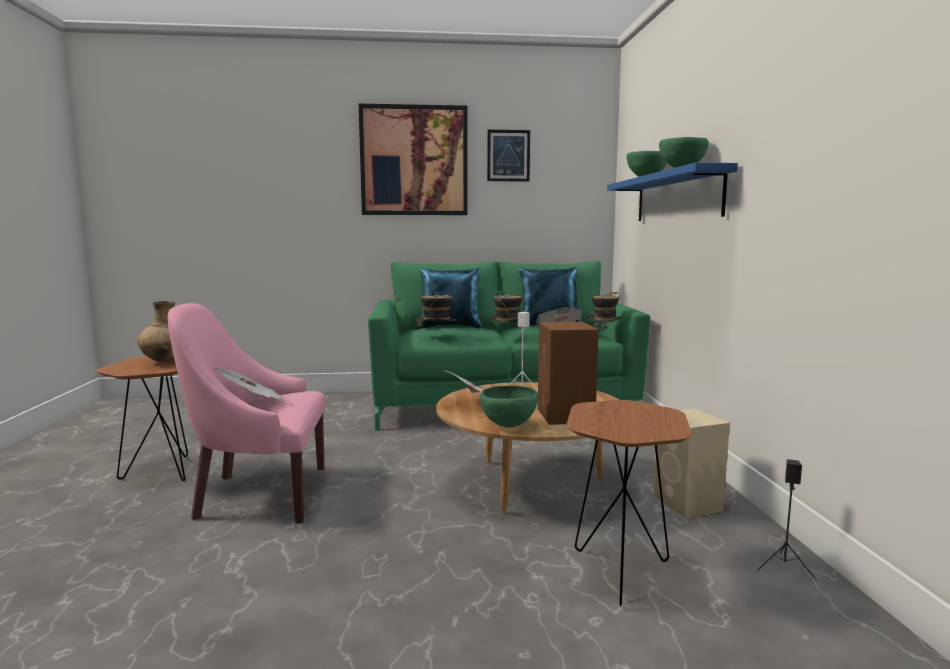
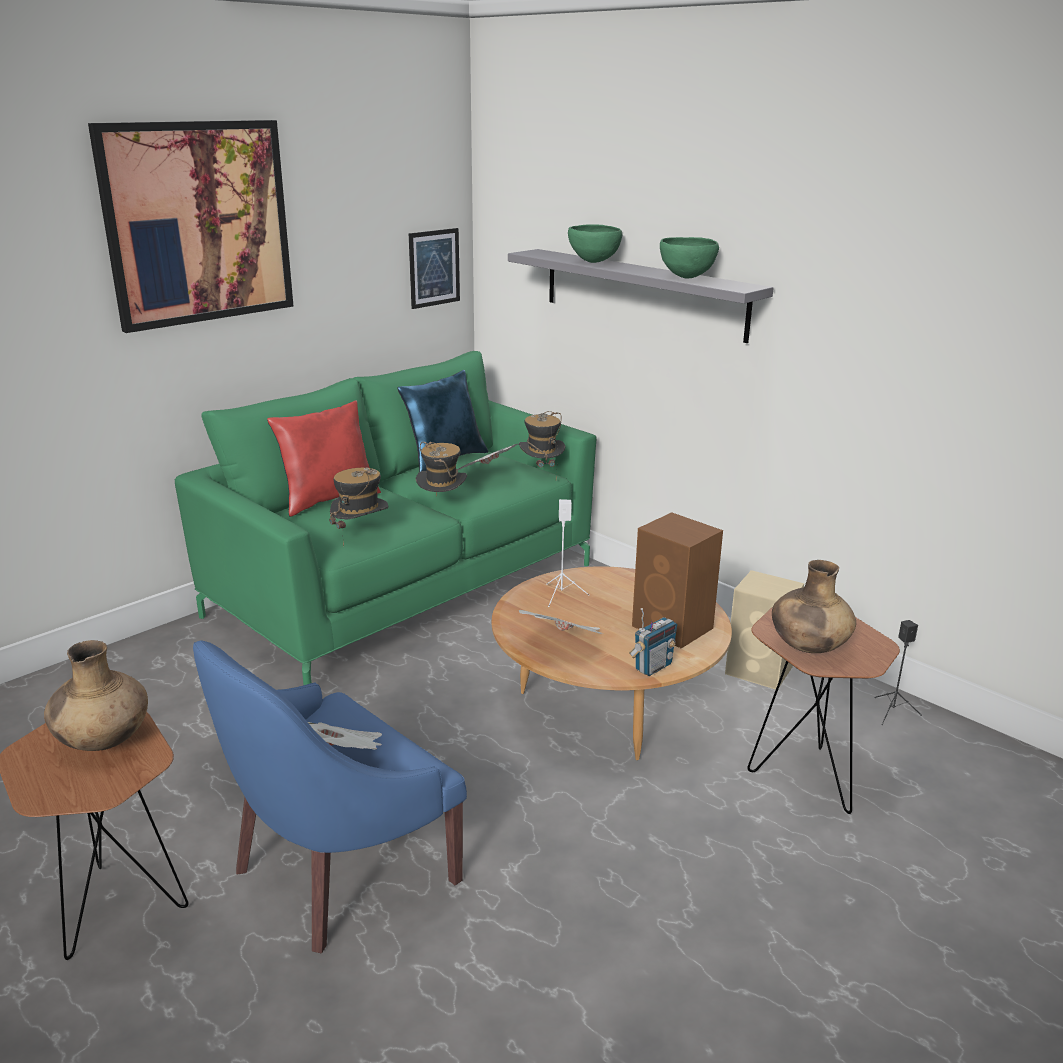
camera: 40 degrees left, 15 degrees up
pink armchair [168,303,325,523] -> blue armchair [193,640,467,953]
blue pillow [417,268,482,329] -> red pillow [267,400,381,517]
green bowl [480,385,538,428] -> radio [629,608,677,676]
picture [487,130,530,182] -> picture moved to [409,228,460,309]
blue shelf [607,162,738,221] -> grey shelf [508,249,774,343]
none -> brown vase [772,560,856,653]

